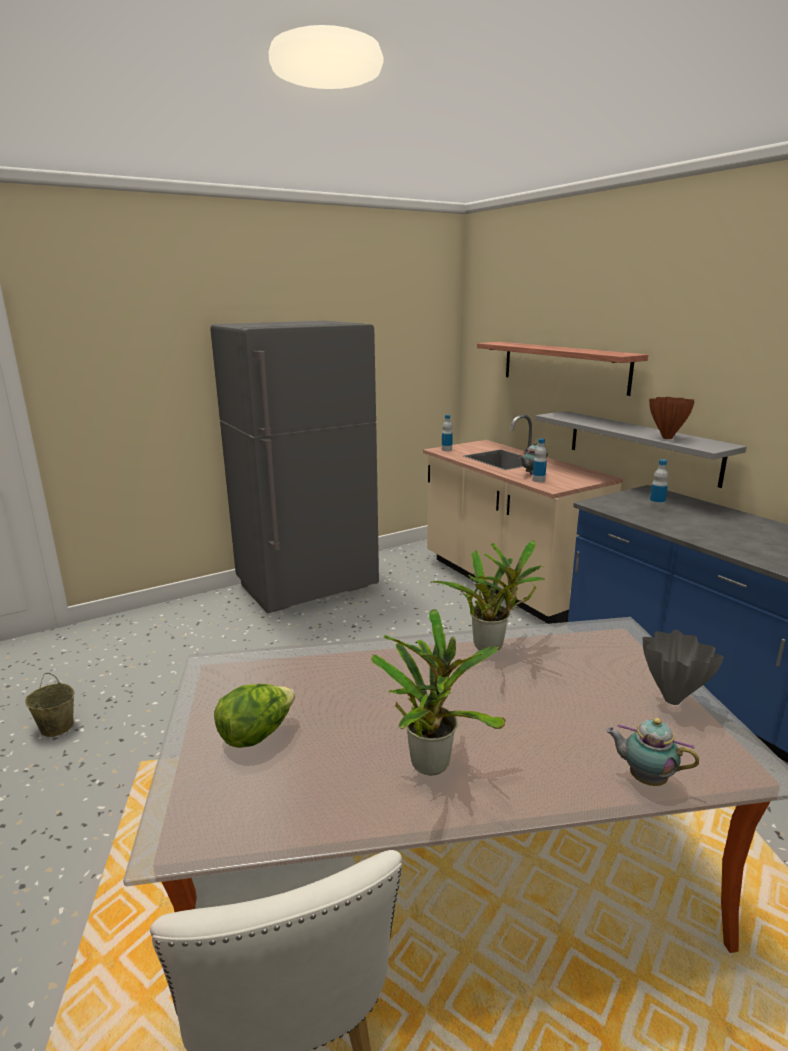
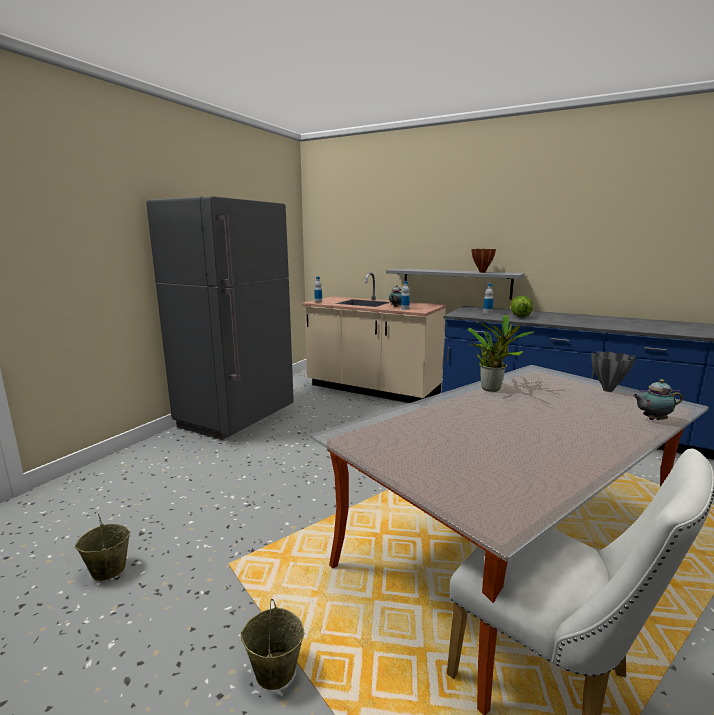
camera: 30 degrees left, 5 degrees down
lettuce [214,684,295,748] -> lettuce moved to [511,296,533,317]
potted plant [371,609,506,775] -> none
shelf [477,342,648,396] -> none
none -> beige bucket [241,599,304,690]

